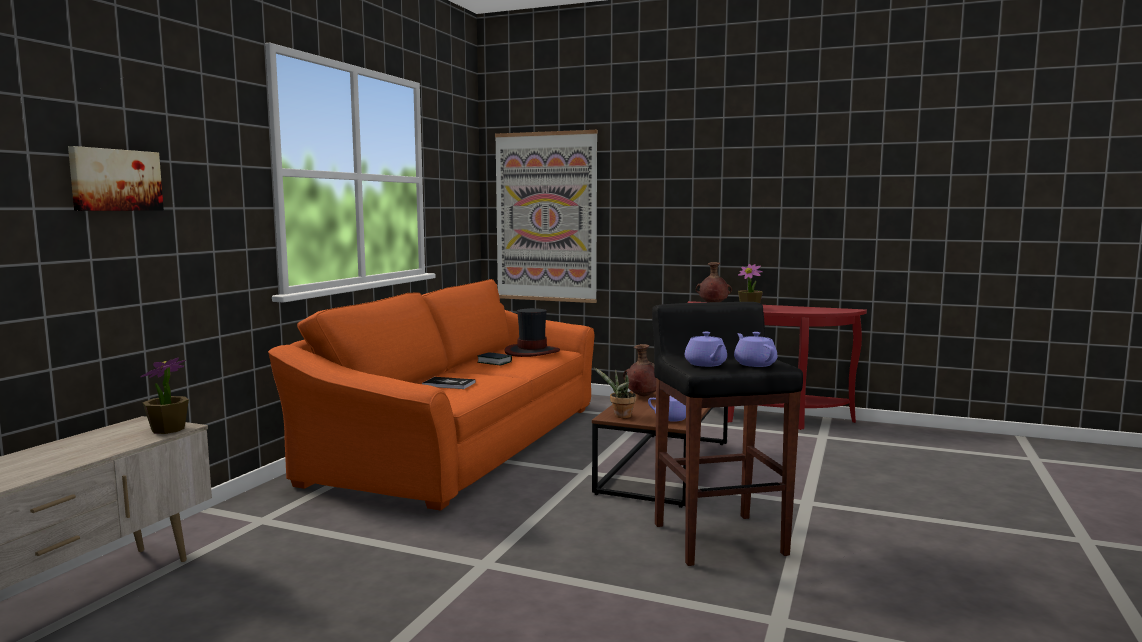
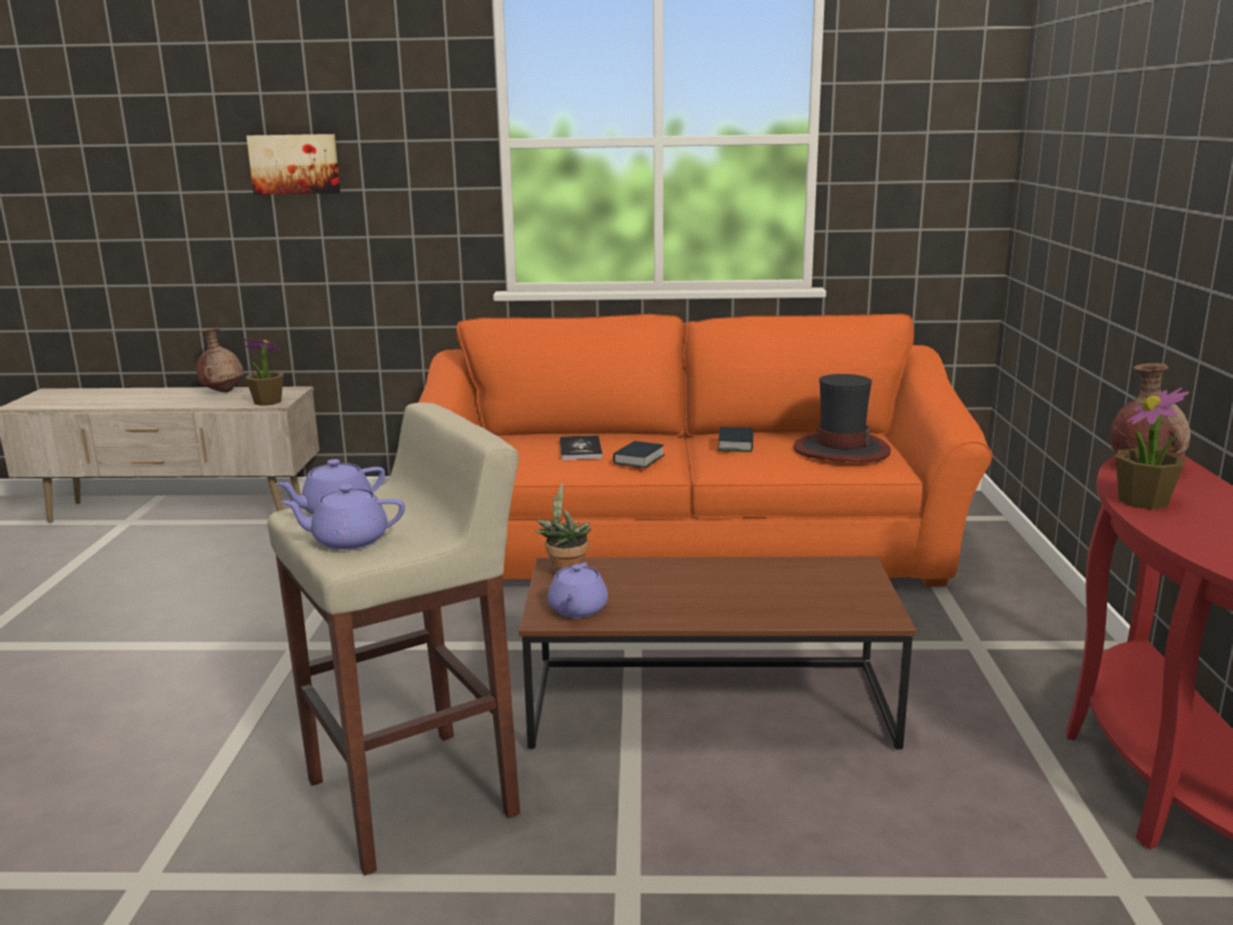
camera: 70 degrees right, 10 degrees up
picture [495,130,598,303] -> none
brown vase [623,344,656,396] -> brown vase moved to [196,328,244,392]
black stool [652,302,803,566] -> beige stool [267,403,520,875]
purple teapot [734,332,777,367] -> purple teapot turned 150 degrees counterclockwise [281,484,405,550]
none -> book [613,441,665,468]

